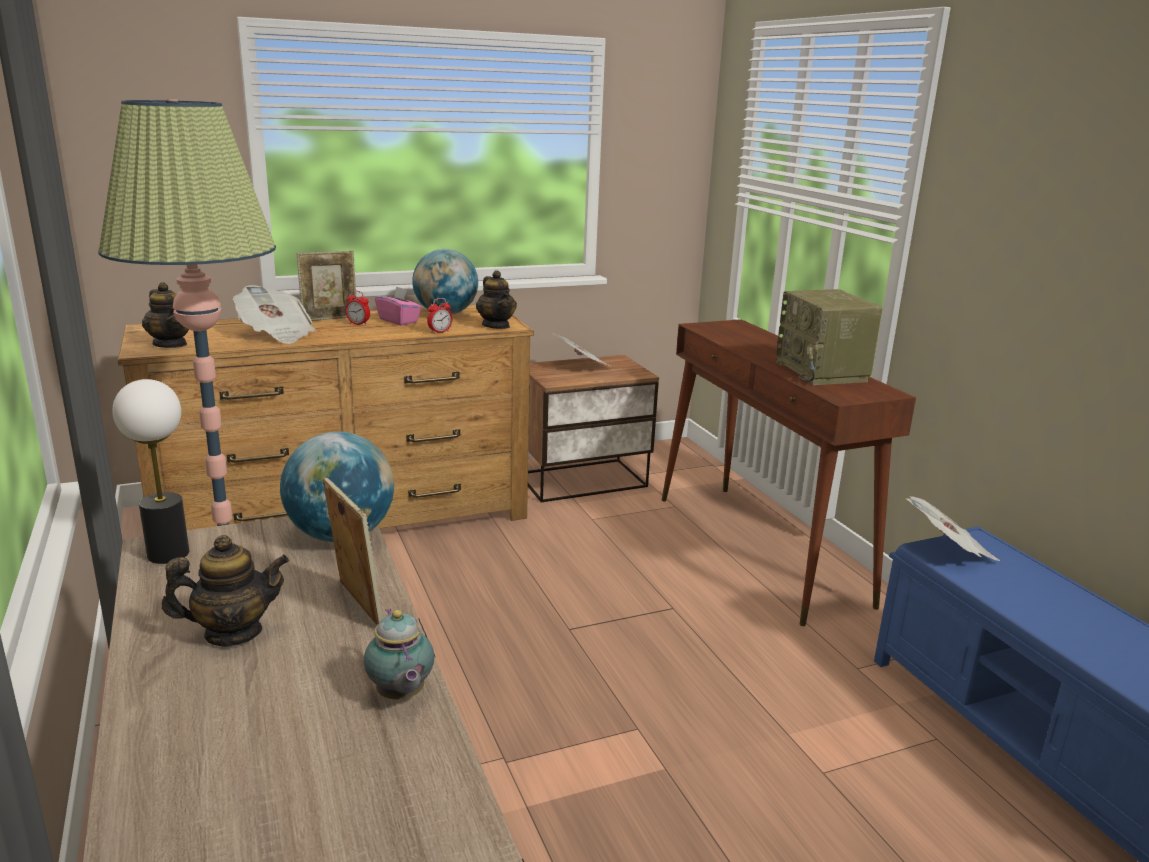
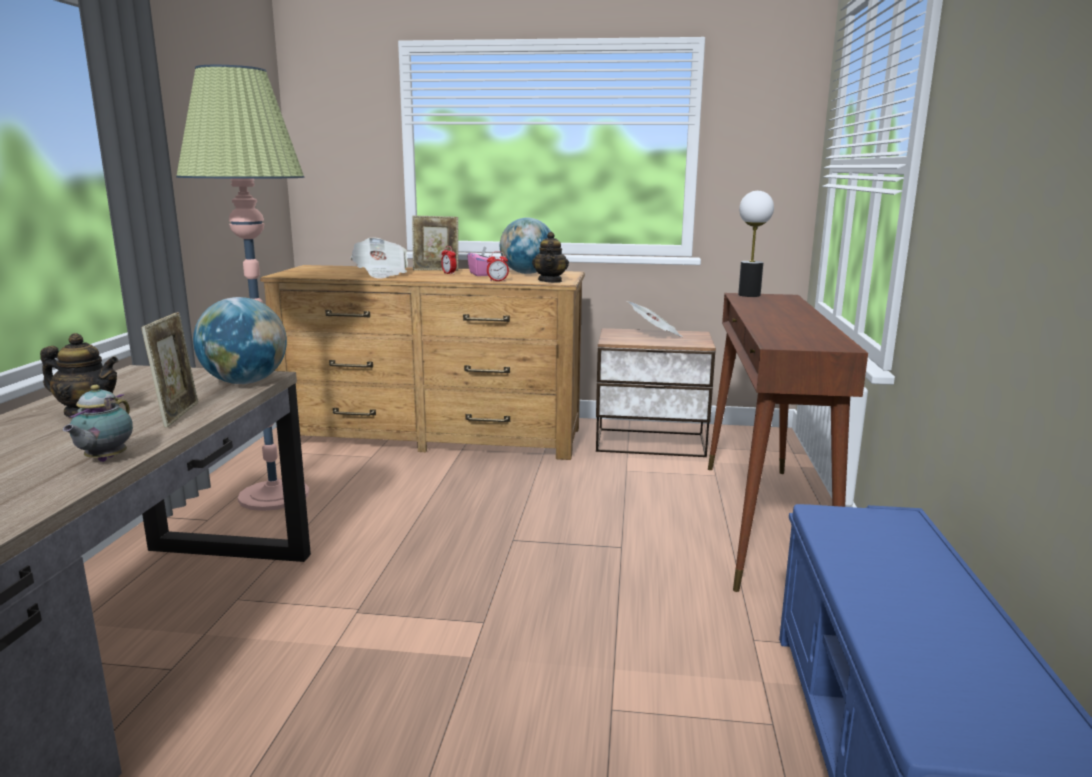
camera: 30 degrees right, 5 degrees down
table lamp [113,379,189,564] -> table lamp moved to [738,191,774,297]
teapot [142,282,189,348] -> none
radio [776,289,882,385] -> none
newspaper [906,496,1000,561] -> none

